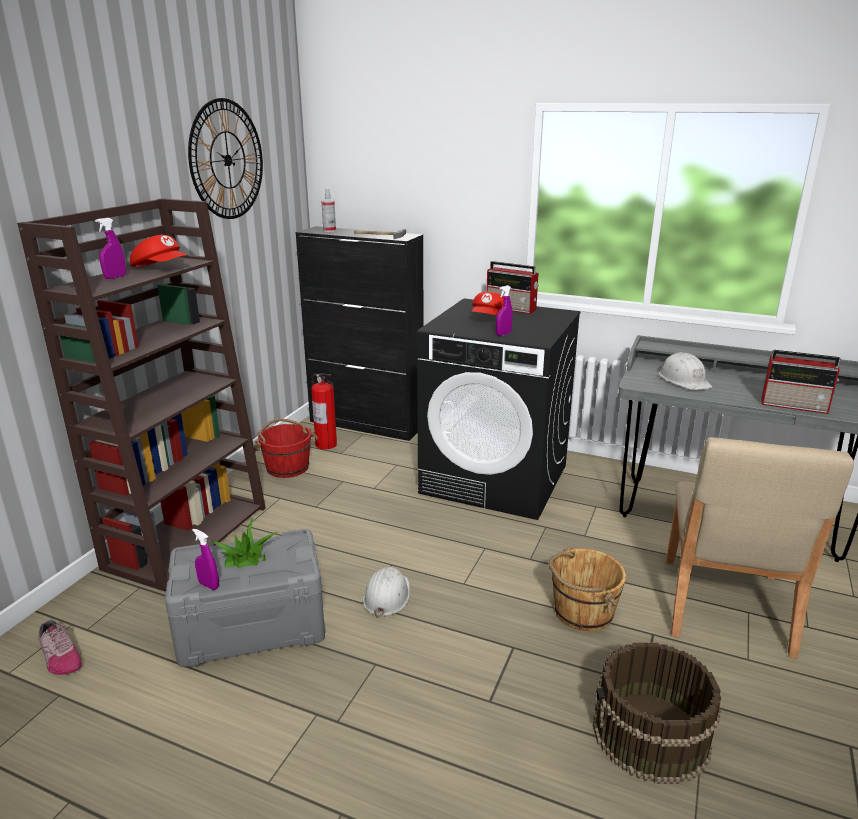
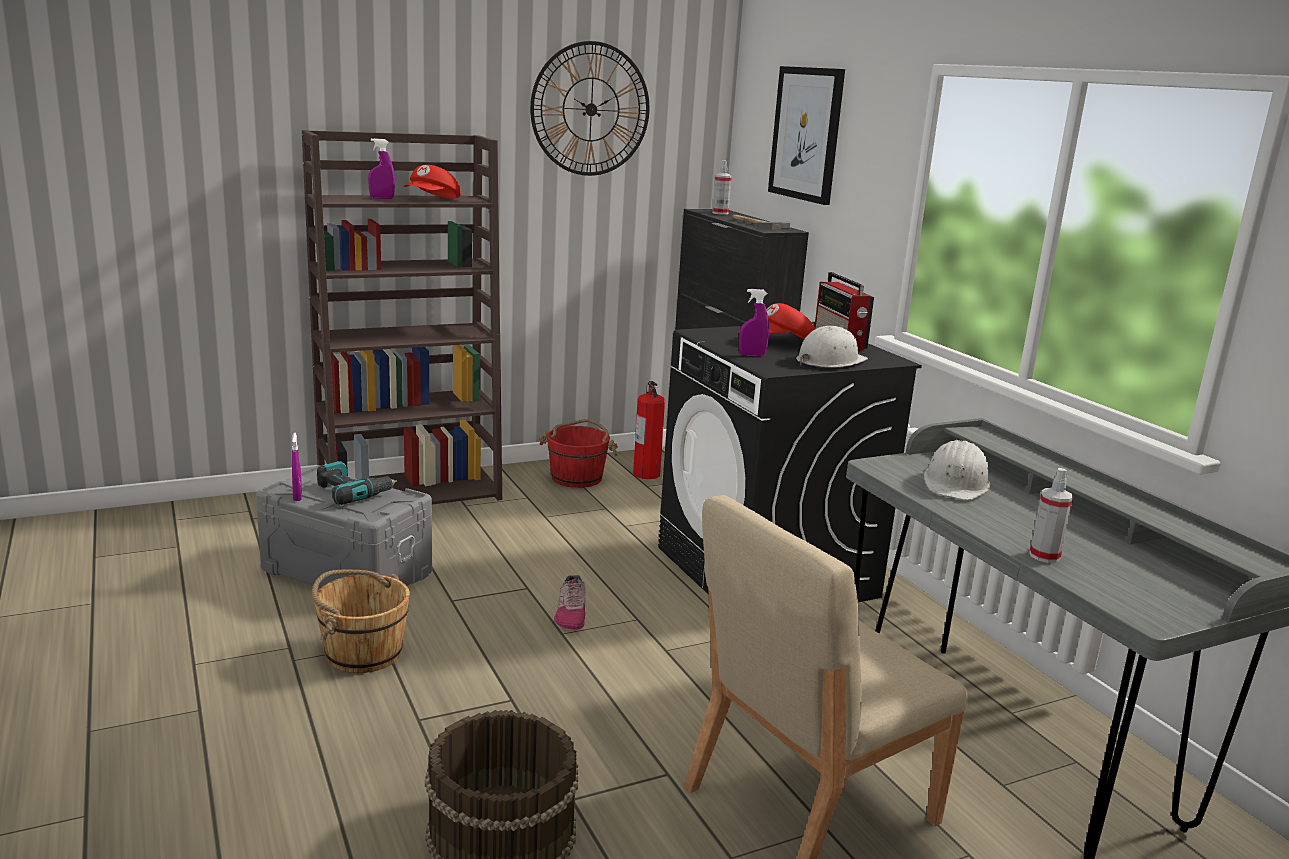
camera: 40 degrees right, 5 degrees down
shoe [38,620,82,675] -> shoe moved to [554,575,586,630]
red cap [130,235,188,267] -> red cap turned 45 degrees clockwise [404,165,461,199]
potted plant [210,517,278,568] -> power drill [317,461,397,505]
white hard hat [363,566,410,618] -> white hard hat moved to [796,326,868,367]
brown bucket [549,547,626,631] -> brown bucket moved to [312,570,410,673]
radio [761,350,841,414] -> spray bottle [1029,468,1073,563]
none -> picture [768,66,845,205]

